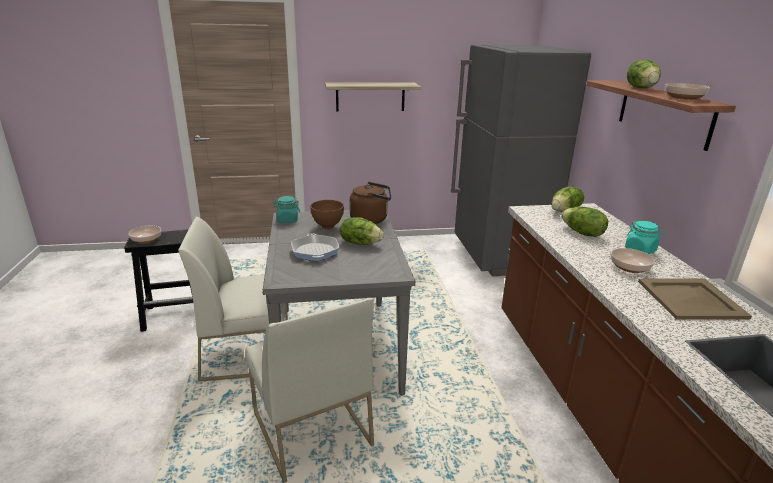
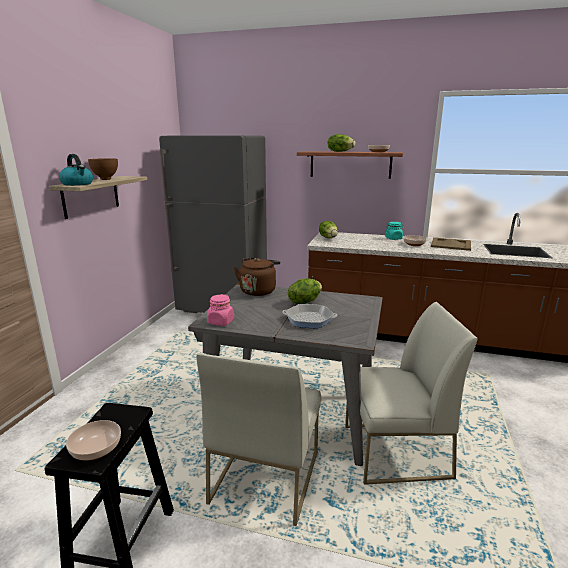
camera: 65 degrees left, 5 degrees down
turquoise jar [273,196,300,223] -> pink jar [207,294,234,326]
brown bowl [310,200,344,230] -> brown bowl moved to [88,158,118,180]
lettuce [561,206,608,237] -> none
none -> kettle [59,154,93,186]

